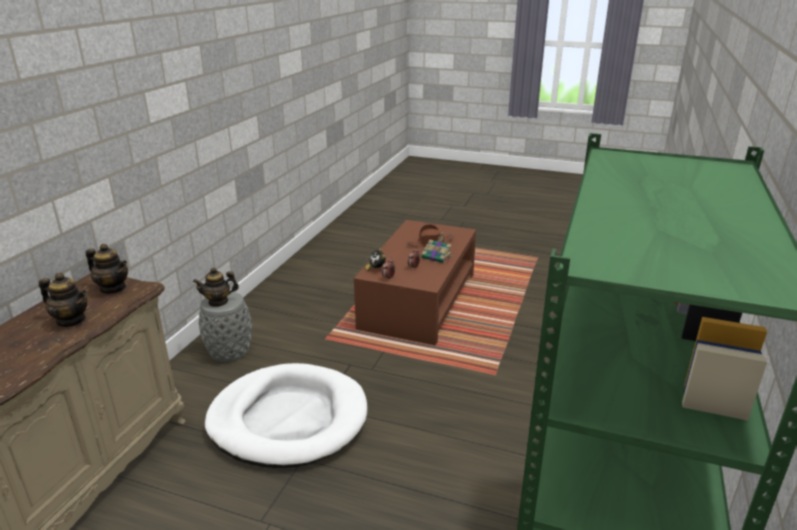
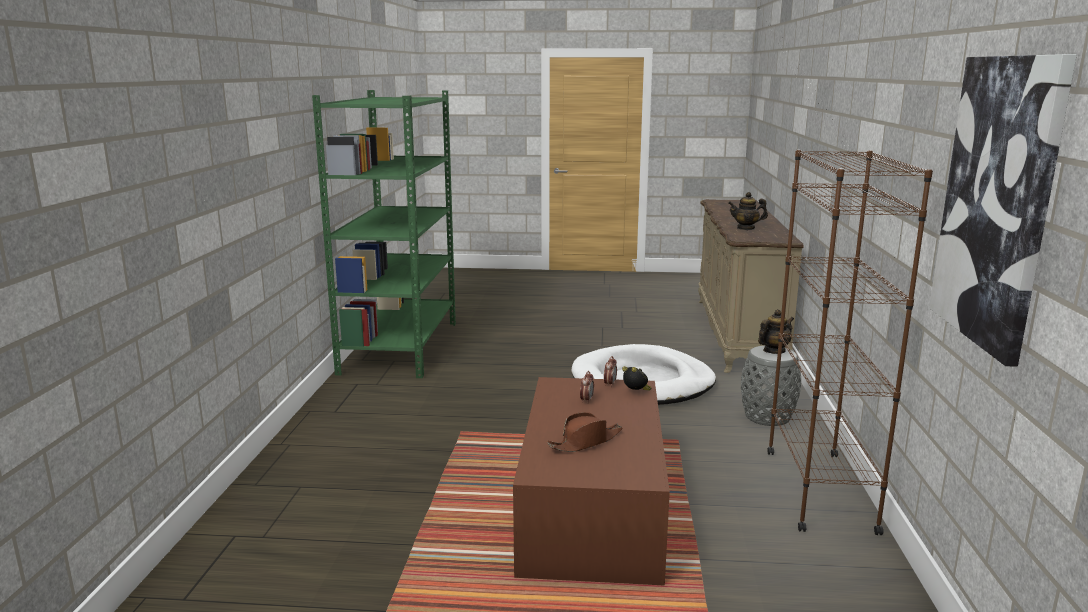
camera: 165 degrees right, 10 degrees down
teapot [86,244,128,294] -> none
book [422,240,452,263] -> none
none -> brown bookcase [767,150,933,535]
none -> picture [929,54,1077,367]

